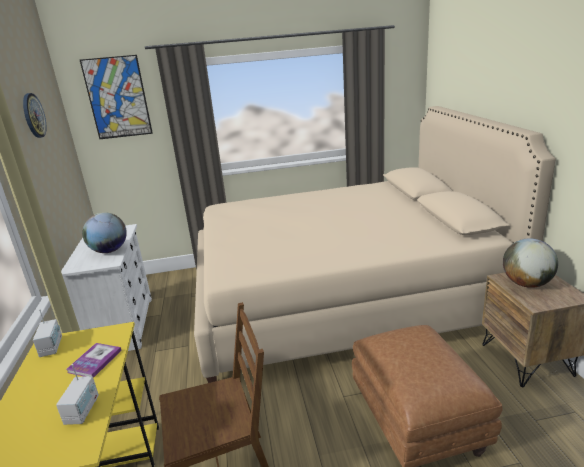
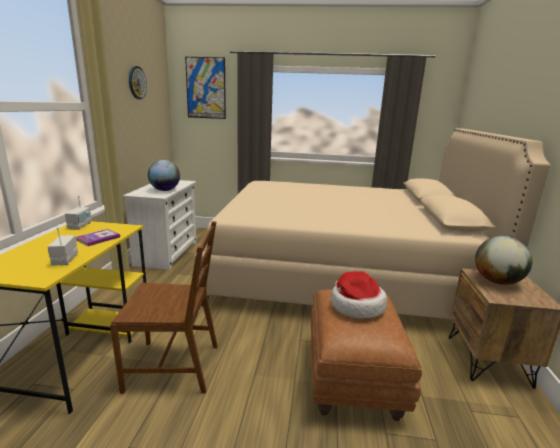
camera: 15 degrees right, 5 degrees down
radio [56,364,99,425] -> radio turned 150 degrees clockwise [48,228,78,265]
none -> hat [331,271,387,319]

